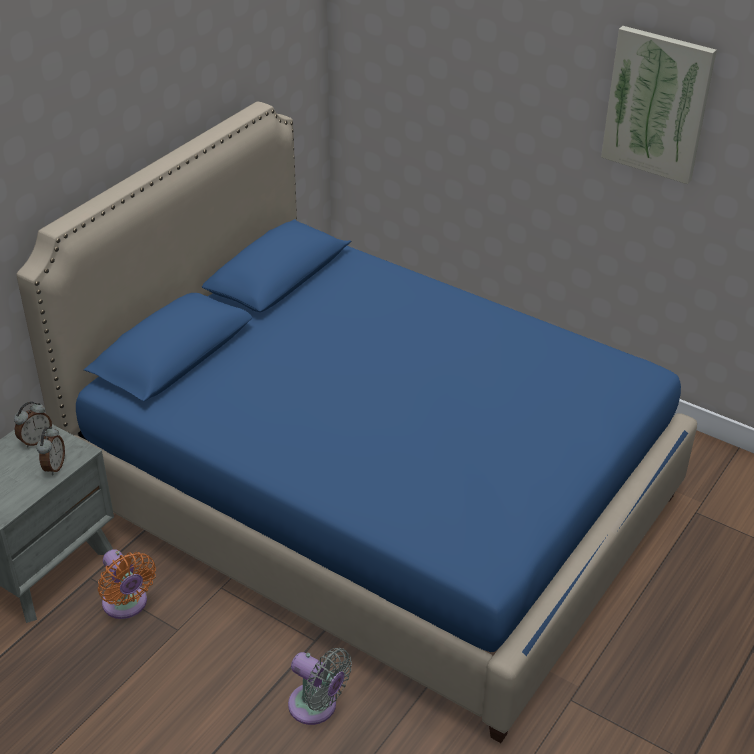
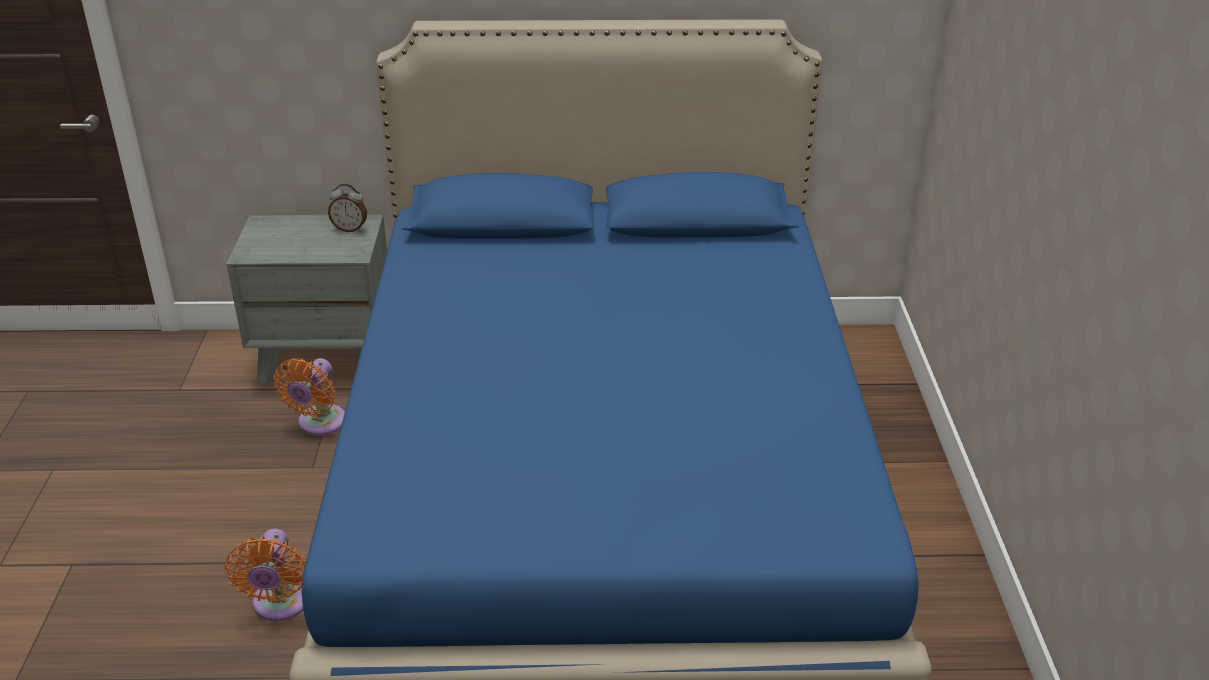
camera: 55 degrees right, 5 degrees down
alarm clock [36,427,65,475] -> none
grey fan [288,648,352,725] -> orange fan [225,528,305,621]
picture [601,26,717,184] -> none

